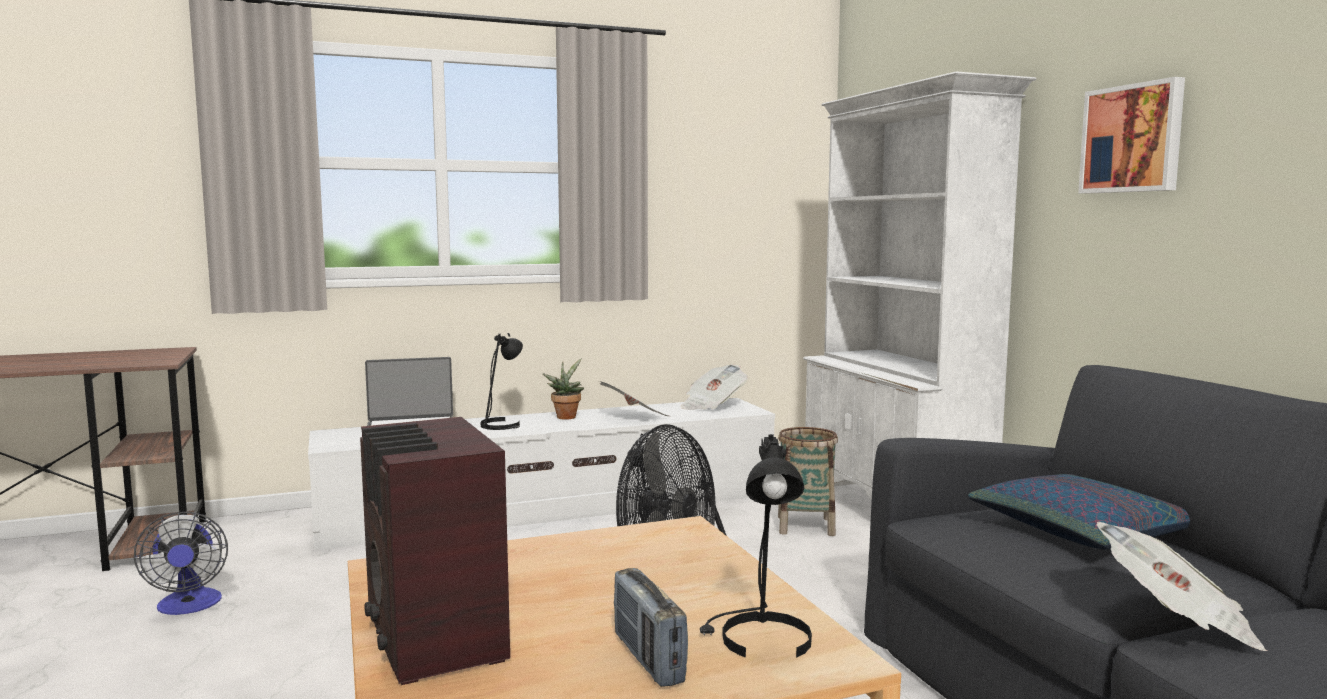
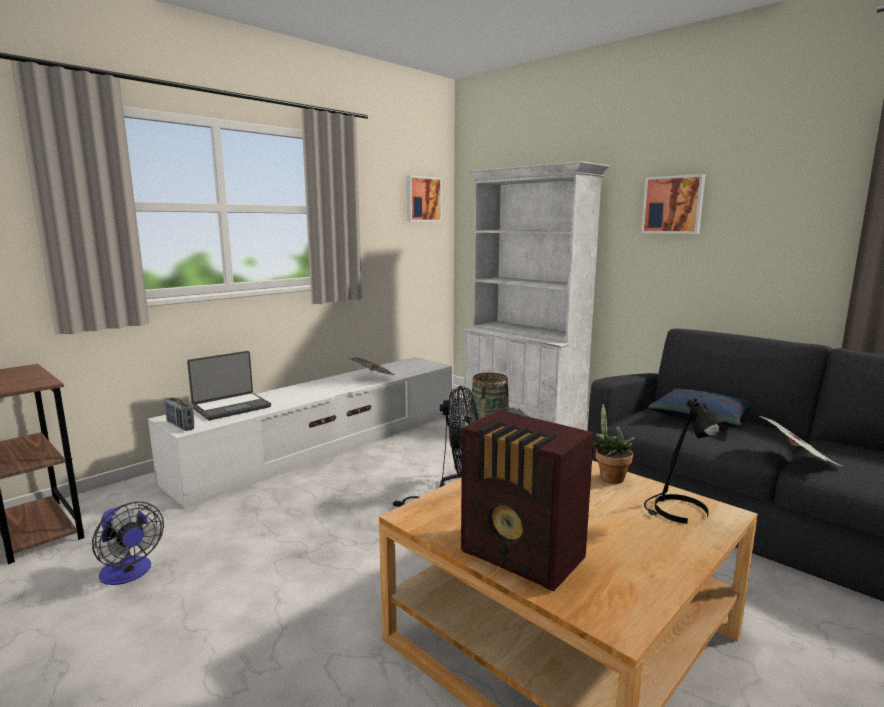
camera: 25 degrees left, 5 degrees up
black table lamp [480,333,523,430] -> none
potted plant [543,358,584,420] -> potted plant moved to [593,404,635,484]
radio [614,568,688,687] -> radio moved to [165,397,194,431]
newspaper [680,364,748,410] -> none
none -> picture [406,175,442,222]

